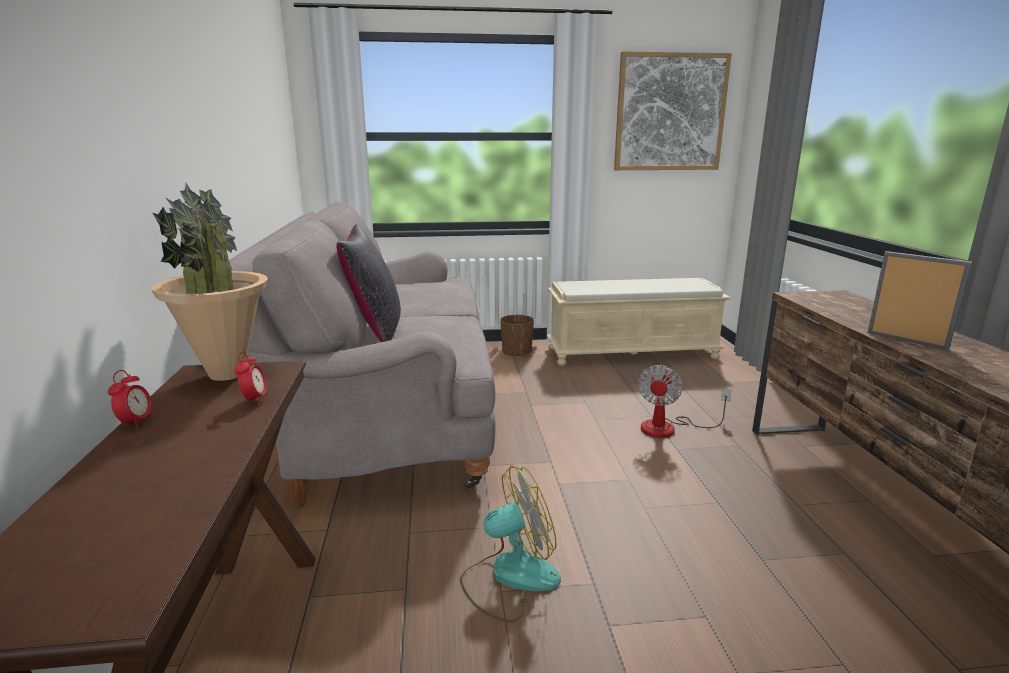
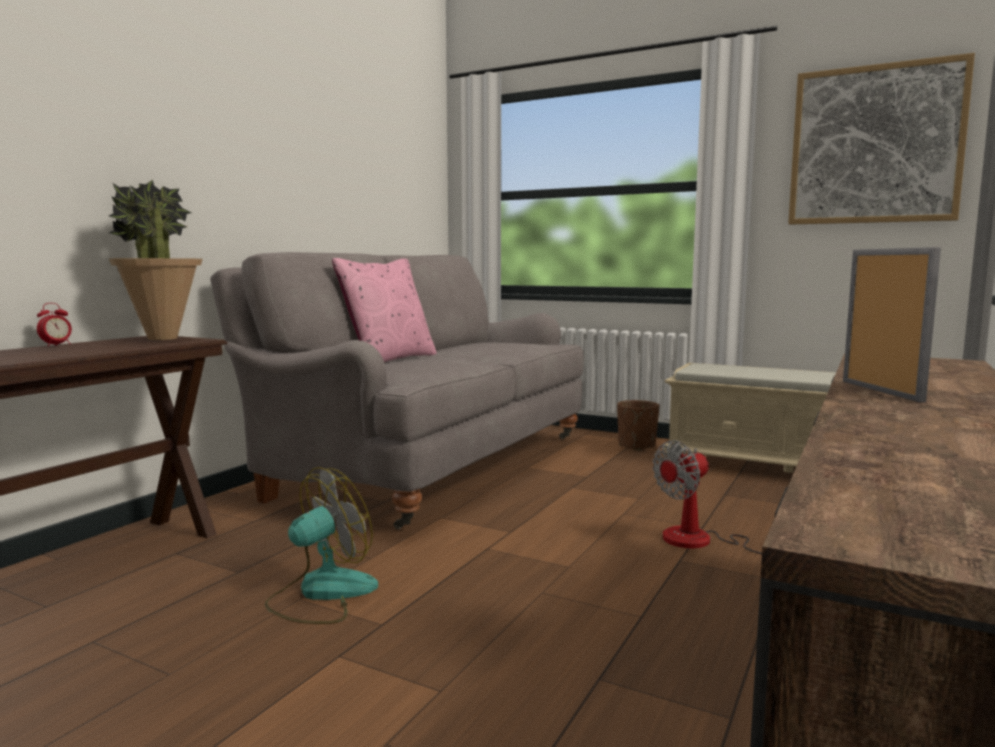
camera: 35 degrees right, 10 degrees down
alarm clock [235,351,267,405] -> none
black pillow [336,224,401,342] -> pink pillow [332,258,437,362]
fan [460,466,561,623] -> fan turned 60 degrees counterclockwise [265,467,378,624]

